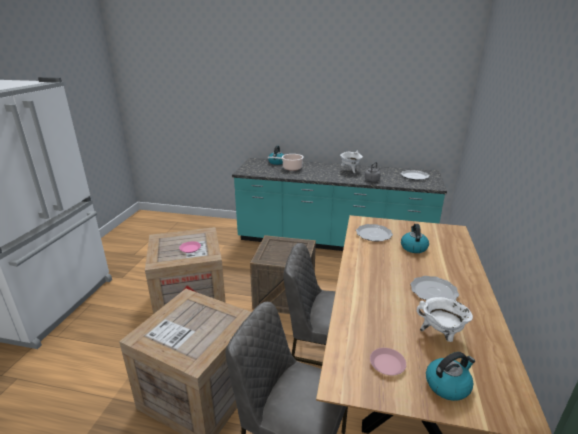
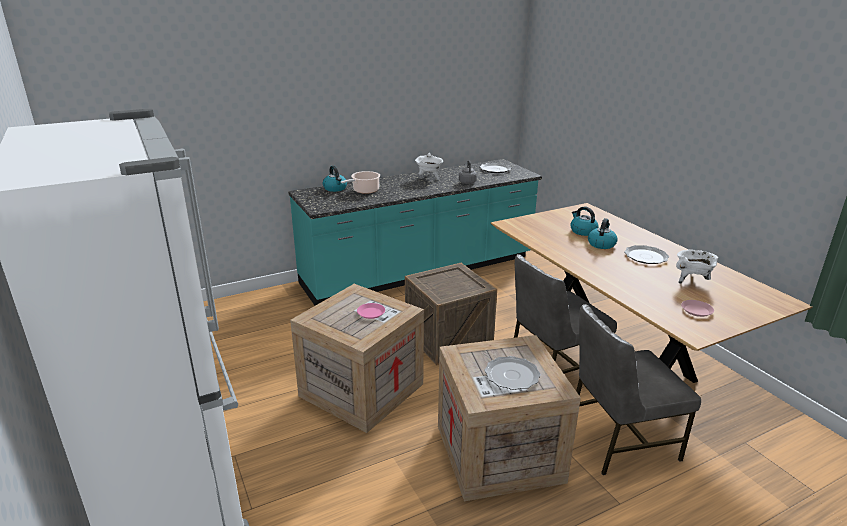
camera: 40 degrees left, 0 degrees up
plate [356,224,393,242] -> plate moved to [485,356,541,390]
kettle [426,352,475,401] -> kettle moved to [588,218,618,249]

